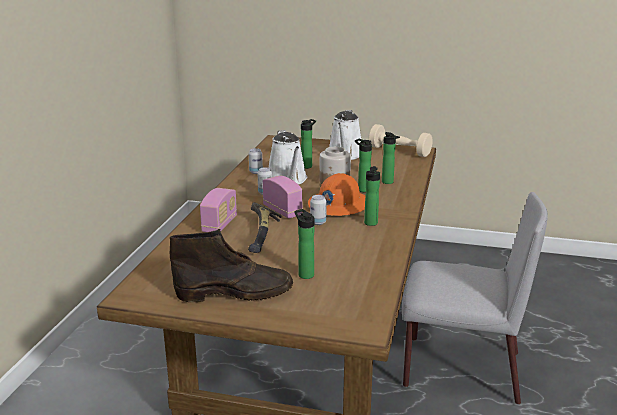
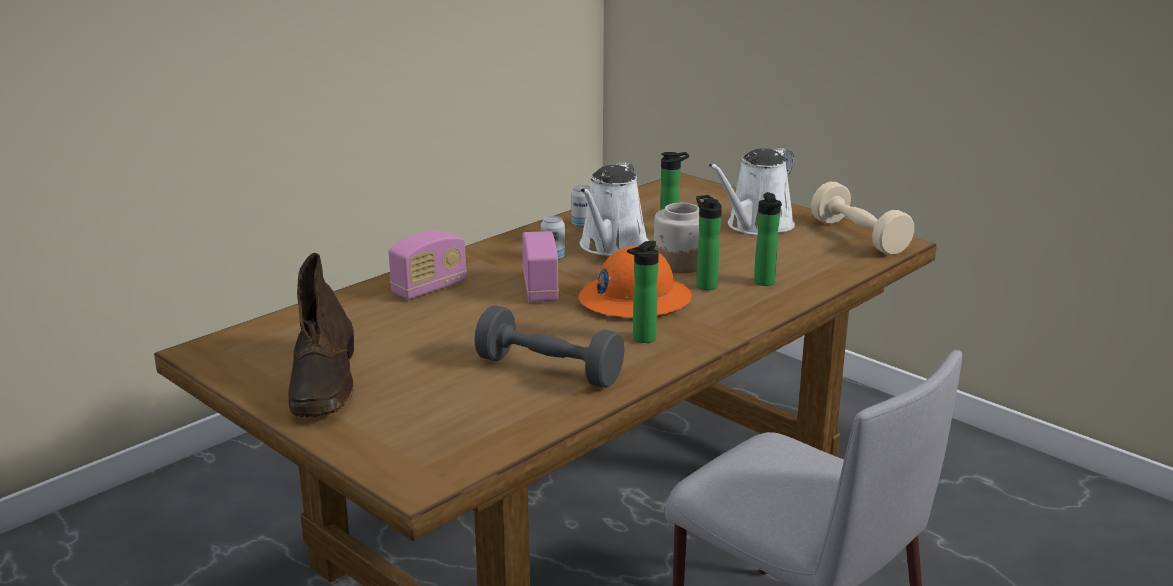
camera: 30 degrees right, 0 degrees up
brown boot [170,229,293,302] -> brown boot turned 60 degrees clockwise [289,253,354,418]
hammer [248,202,282,253] -> none
bottle [294,209,314,279] -> none
can [310,195,327,225] -> none
none -> grey dumbbell [474,305,624,388]

